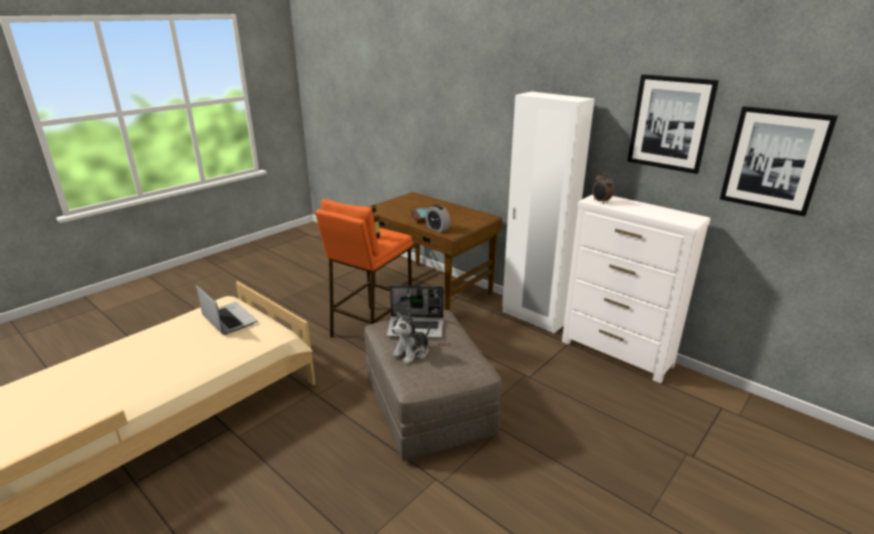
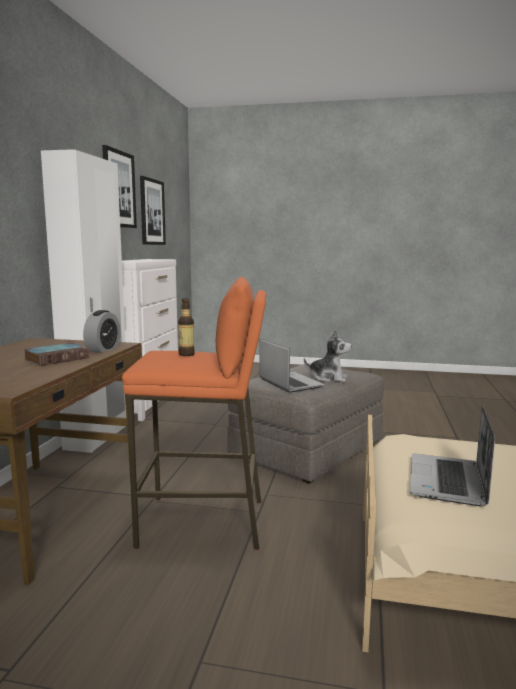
camera: 120 degrees left, 15 degrees down
alarm clock [592,173,614,204] -> none

